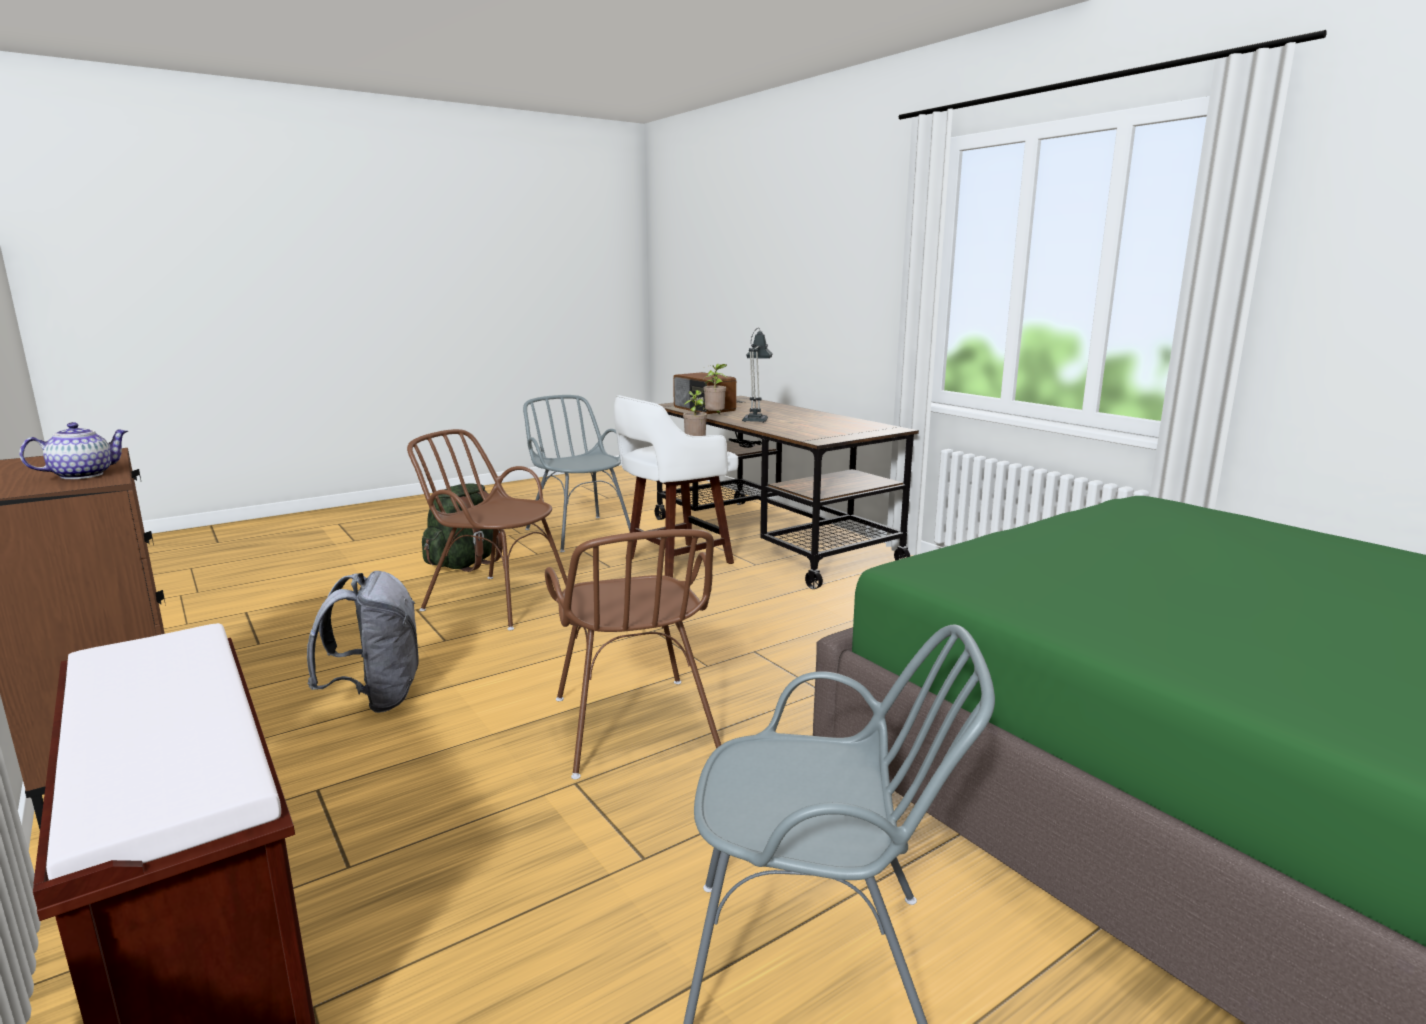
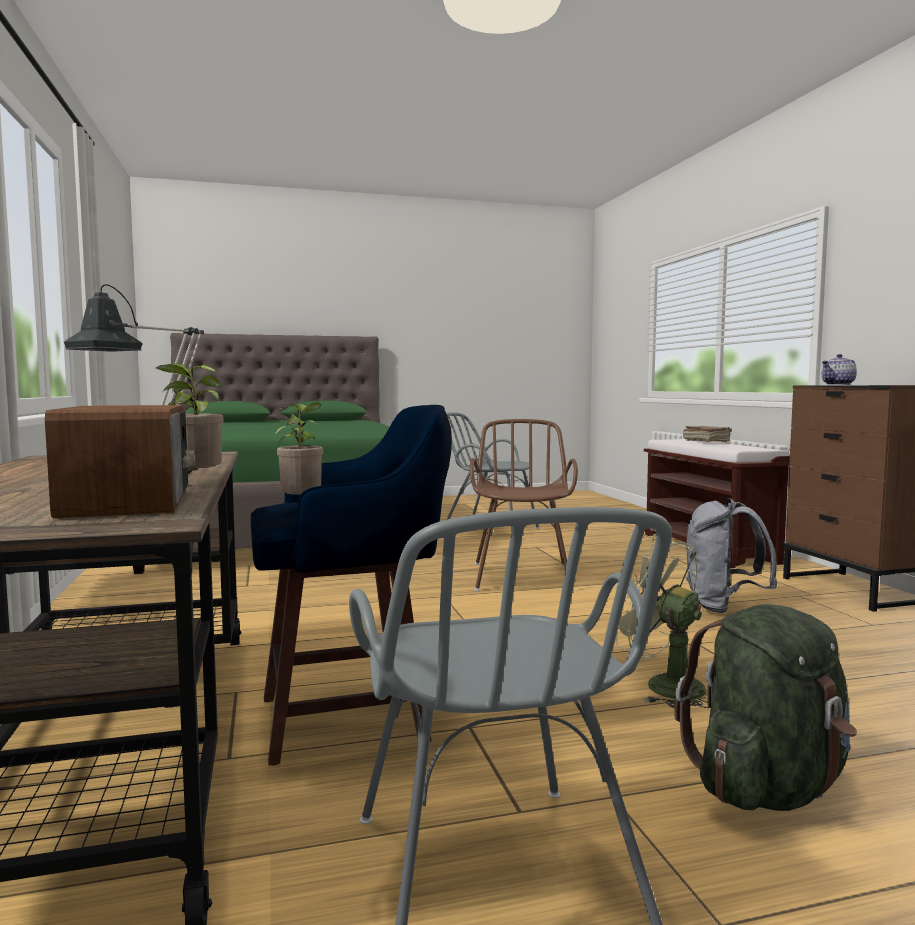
camera: 160 degrees left, 10 degrees down
brown chair [407,429,567,630] -> green fan [609,537,709,708]
white stool [614,395,738,578] -> blue stool [251,405,452,765]
none -> brown book [683,426,732,442]

